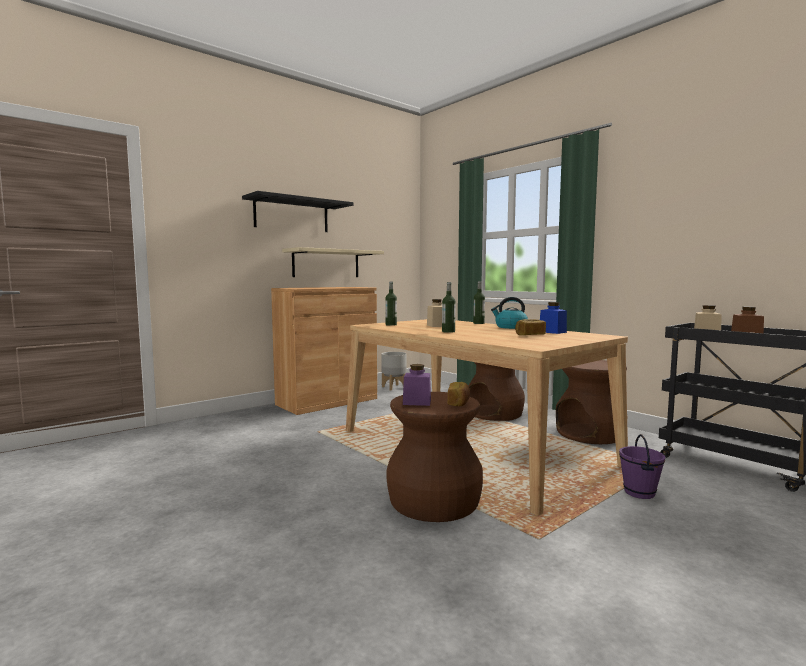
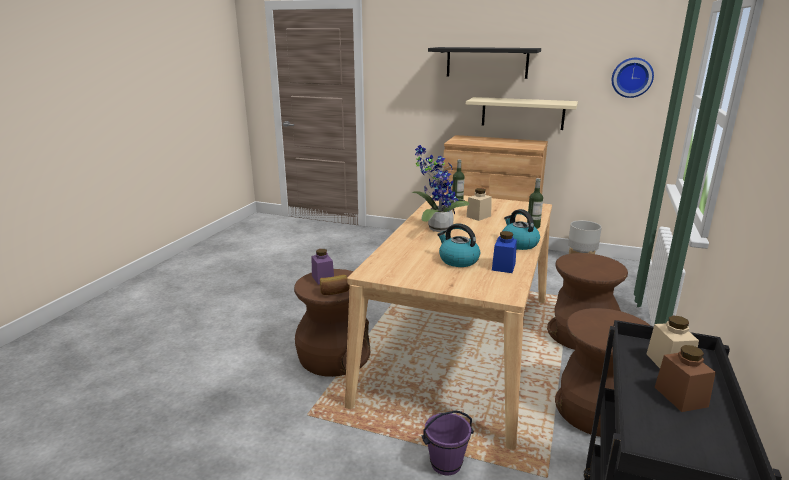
camera: 60 degrees right, 15 degrees up
bottle [442,282,456,333] -> potted plant [411,145,470,232]
bread [515,319,546,335] -> kettle [437,223,480,267]
none -> wall clock [612,58,654,98]

